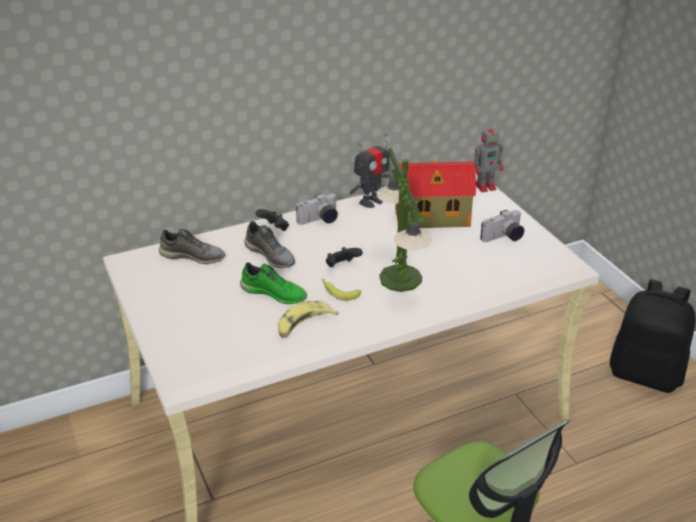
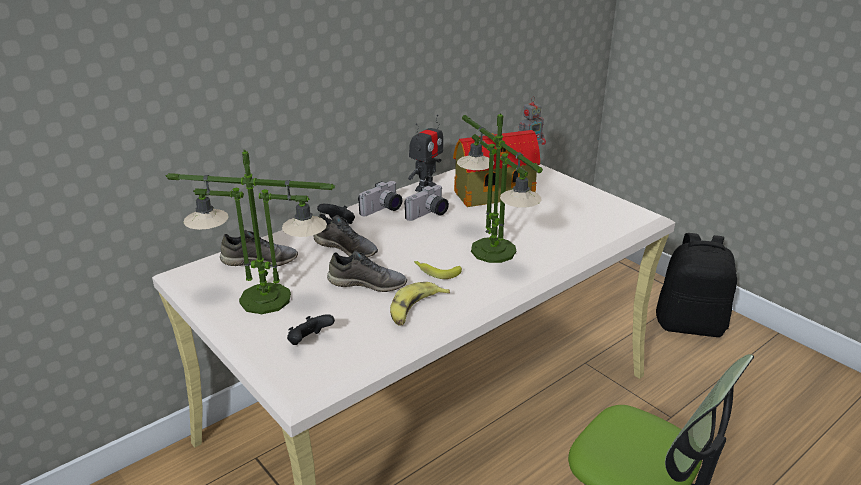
camera: 15 degrees left, 5 degrees down
green shoe [240,262,307,304] -> grey shoe [327,250,407,292]
black game controller [326,247,363,267] -> black game controller moved to [287,314,335,345]
camera [480,210,524,242] -> camera moved to [404,185,449,221]
none -> table lamp [165,150,335,314]

